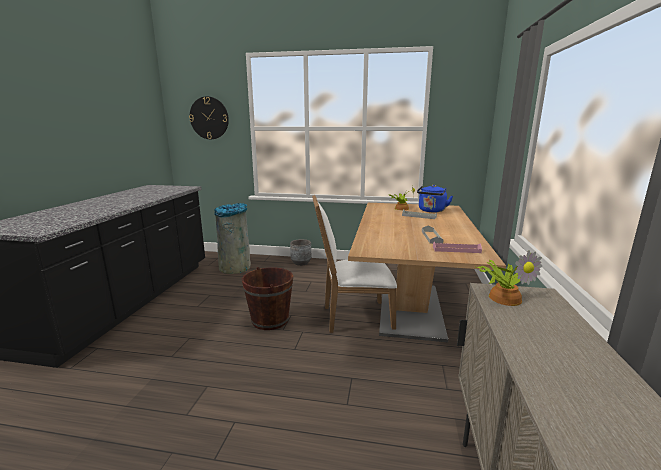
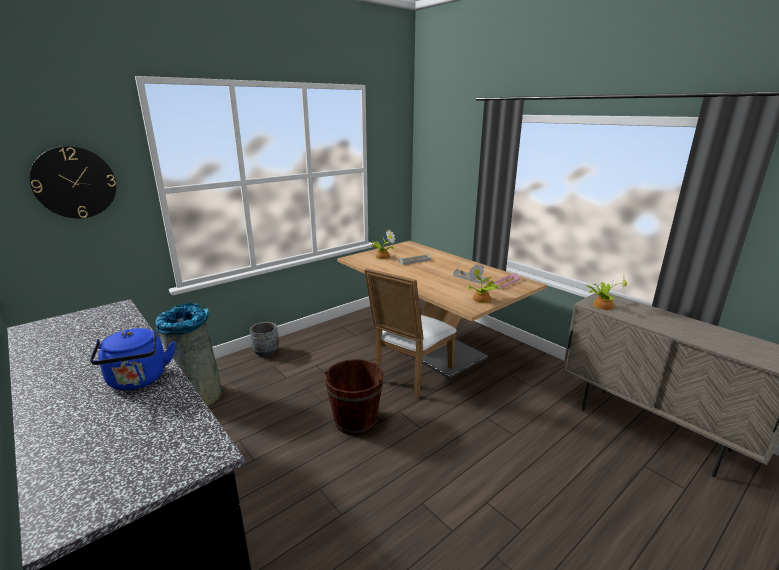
camera: 50 degrees left, 5 degrees up
blue kettle [417,185,453,213] -> blue kettle moved to [90,328,175,390]
none -> potted plant [465,263,502,303]

